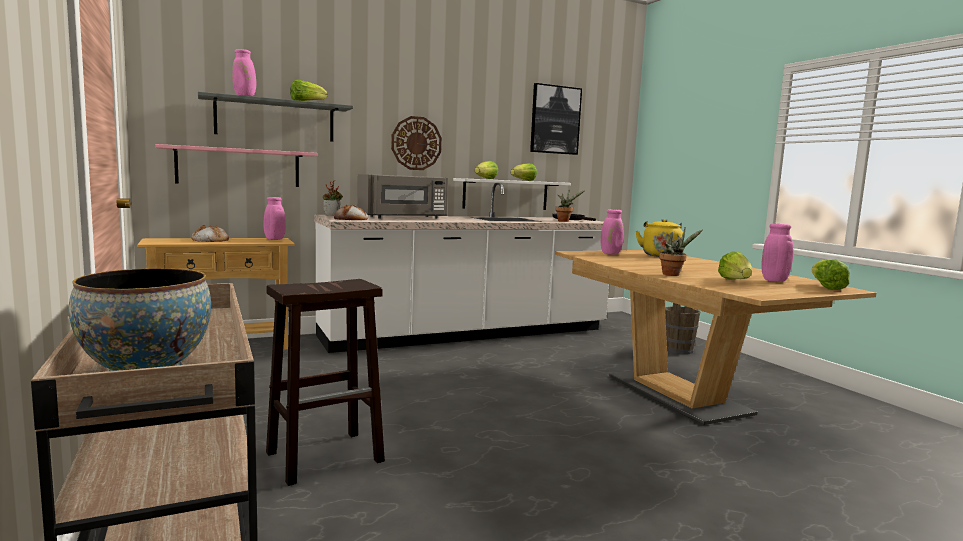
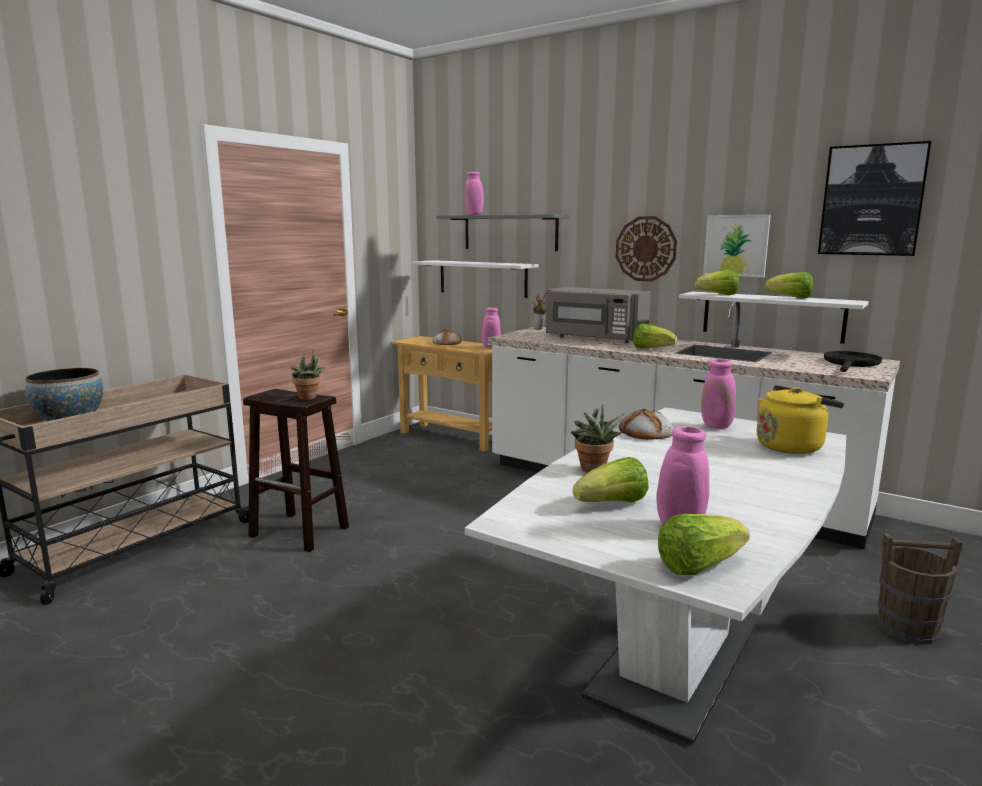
camera: 60 degrees right, 5 degrees up
pink shelf [156,144,317,187] -> white shelf [412,260,539,298]
lettuce [290,80,327,101] -> lettuce moved to [633,324,677,348]
bread [334,205,368,220] -> bread moved to [619,408,674,440]
potted plant [555,190,585,222] -> potted plant moved to [291,350,325,400]
brown dining table [555,250,876,425] -> white dining table [465,407,846,745]
none -> picture [703,215,771,277]

